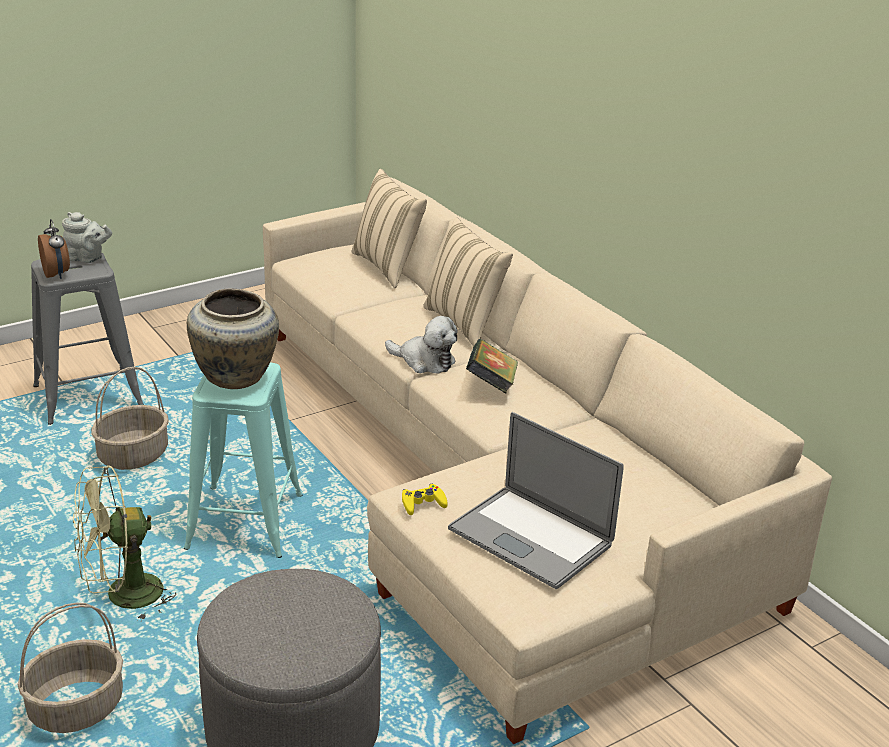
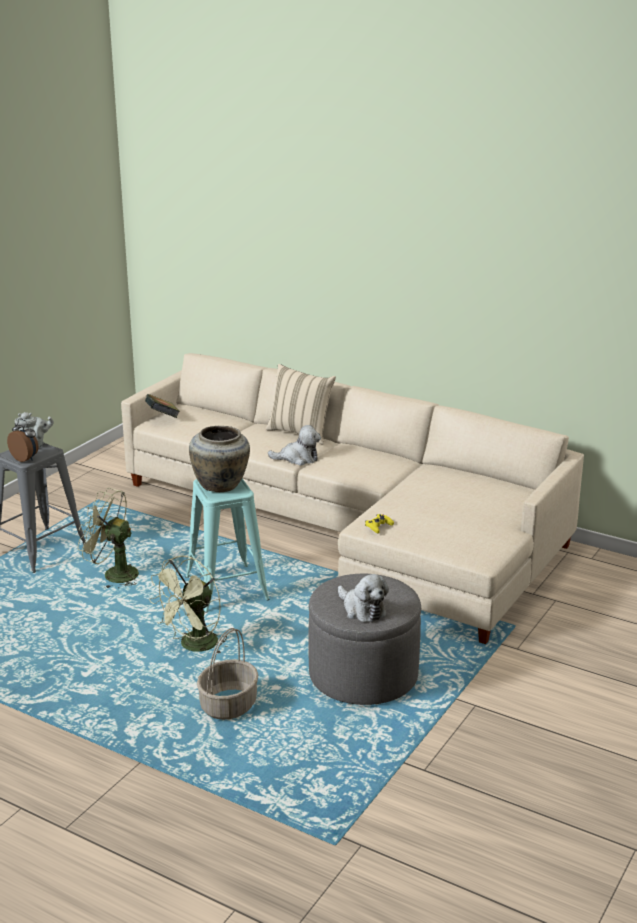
camera: 25 degrees left, 5 degrees down
basket [91,367,169,470] -> green fan [78,488,139,589]
beige pillow [352,169,427,288] -> none
laptop [448,412,624,589] -> none
book [466,339,518,394] -> book moved to [145,394,180,418]
none -> plush toy [338,574,389,622]

